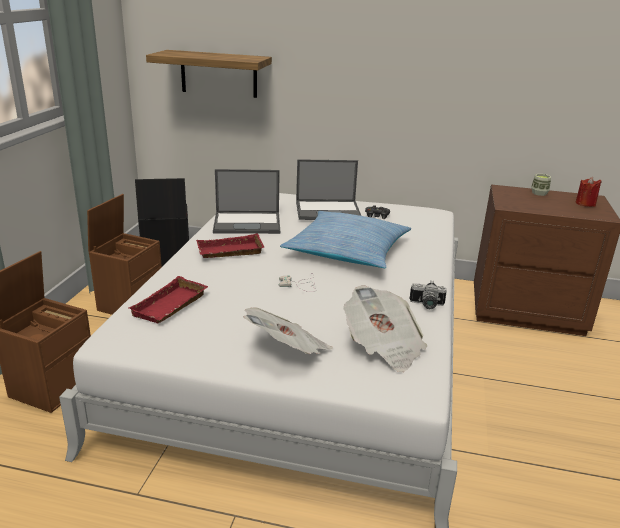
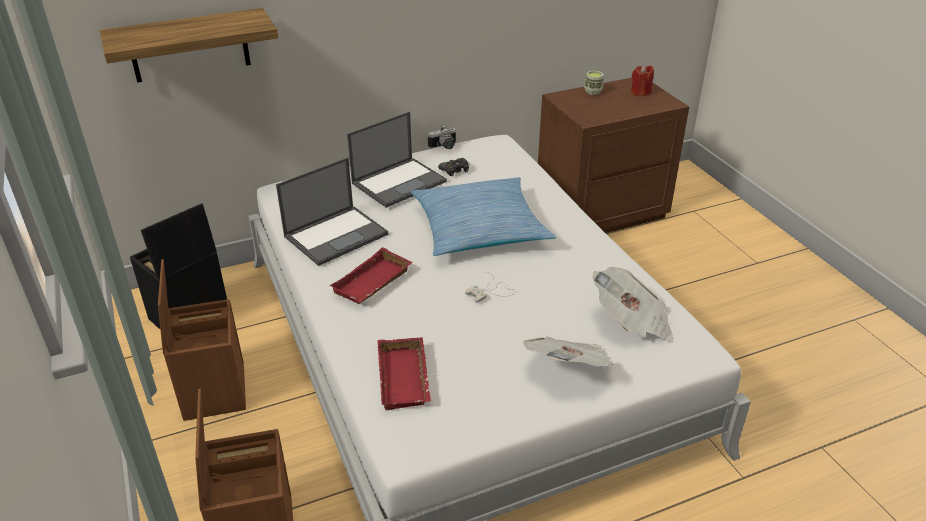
camera: 35 degrees left, 10 degrees up
camera [409,281,447,309] -> camera moved to [428,125,456,149]

